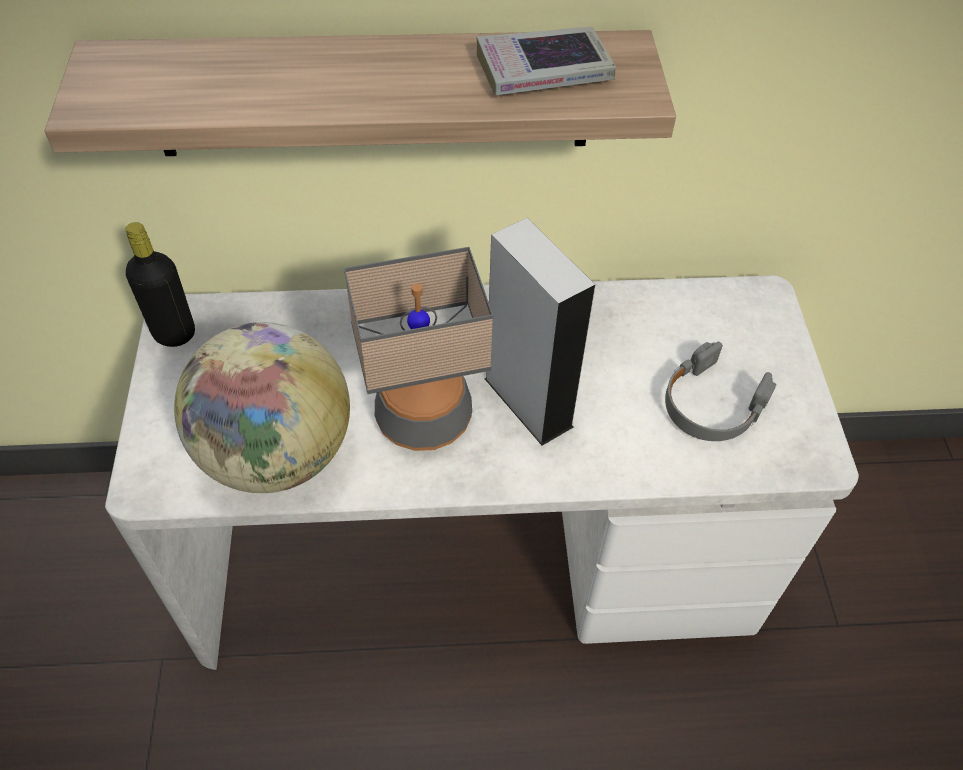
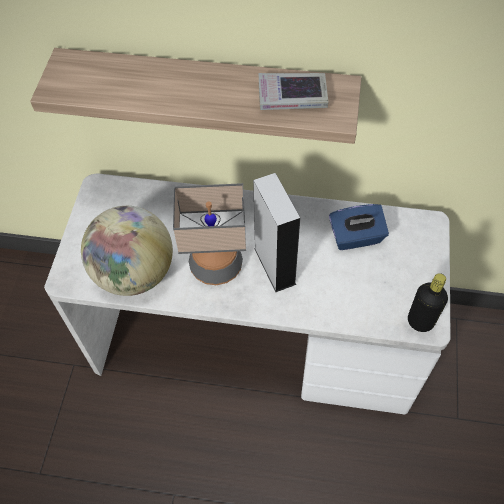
camera: 15 degrees right, 5 degrees up
black bottle [125,222,195,347] -> black bottle moved to [408,273,448,332]
grey headphones [665,342,776,441] -> none
none -> blue tissue box [329,204,389,250]

